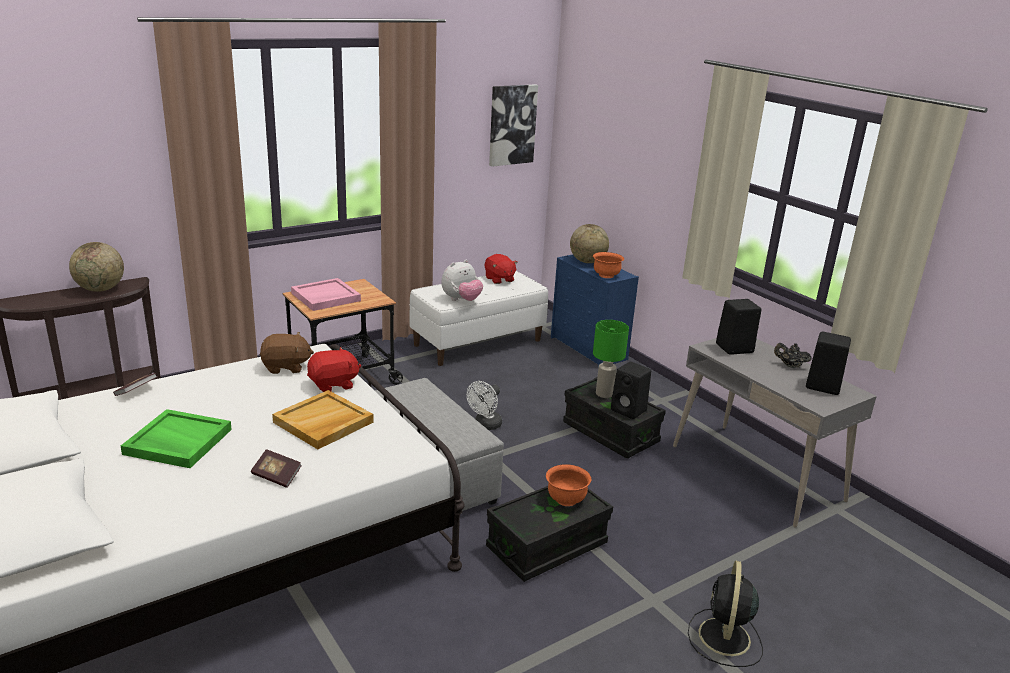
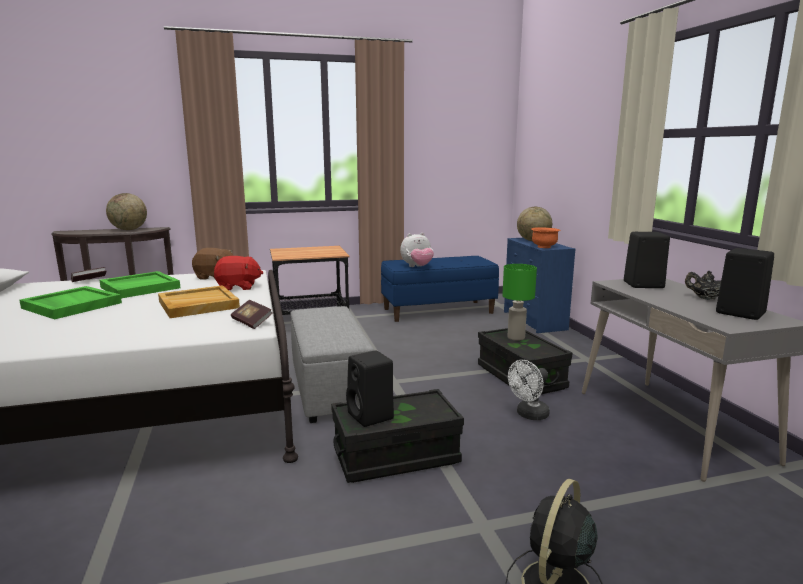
camera: 20 degrees right, 10 degrees down
book [251,449,302,488] -> book moved to [231,300,272,329]
pink tray [291,278,361,311] -> none
white bench [409,271,548,366] -> blue bench [381,256,499,322]
white fan [466,381,502,430] -> white fan moved to [508,360,550,420]
red plush toy [485,254,518,284] -> none
picture [489,84,538,167] -> none
orange bowl [546,464,591,506] -> none
black speaker [611,362,651,419] -> black speaker moved to [346,350,394,427]
none -> green tray [99,271,180,298]

